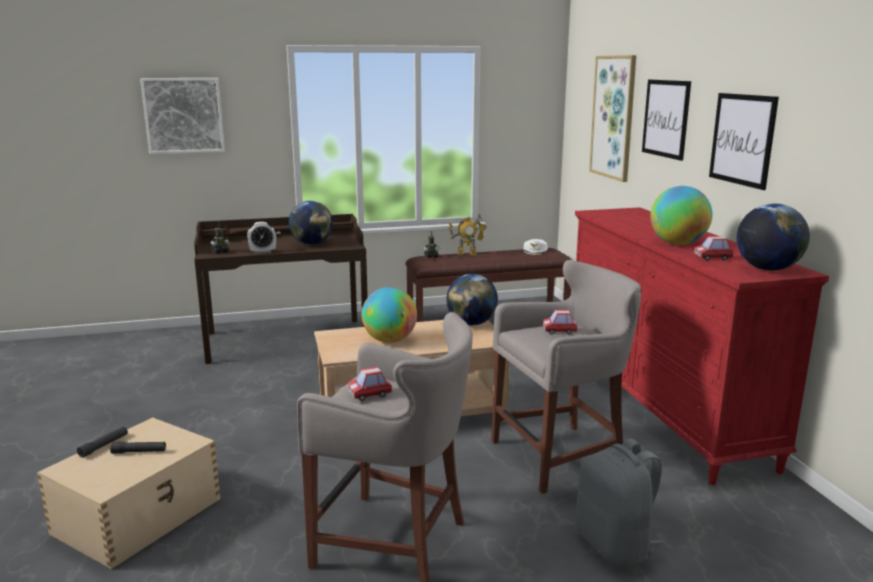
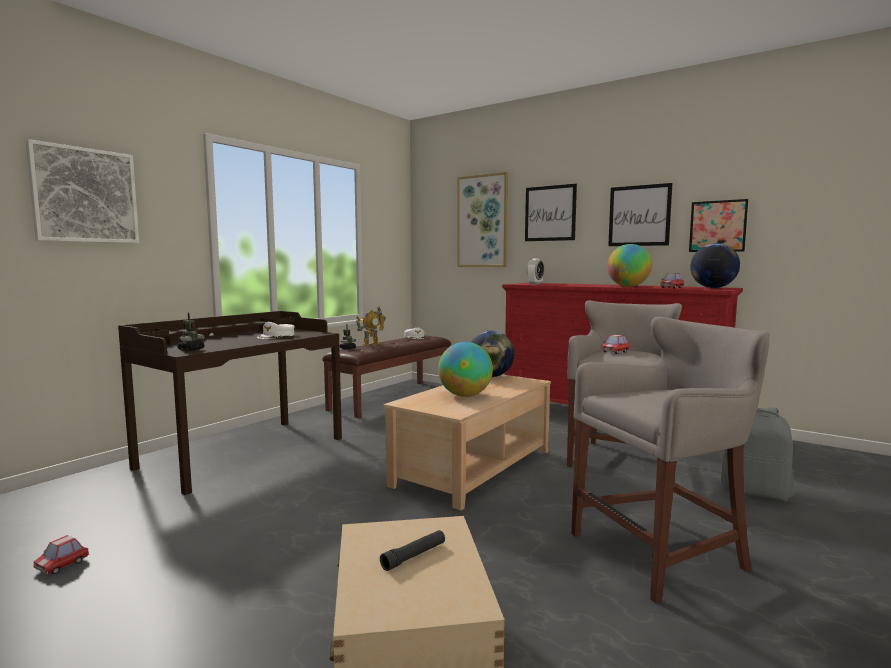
camera: 40 degrees left, 10 degrees down
black flashlight [77,426,128,458] -> none
alarm clock [247,222,276,254] -> alarm clock moved to [527,258,544,284]
globe [289,201,333,245] -> white cap [257,322,295,339]
toy car [348,367,392,401] -> toy car moved to [33,535,89,574]
none -> picture [689,199,748,252]

